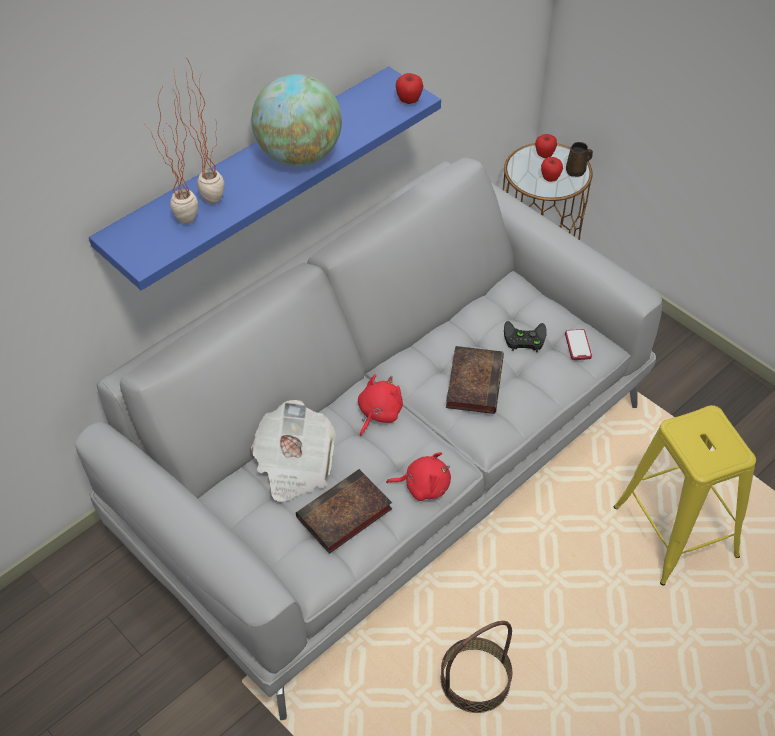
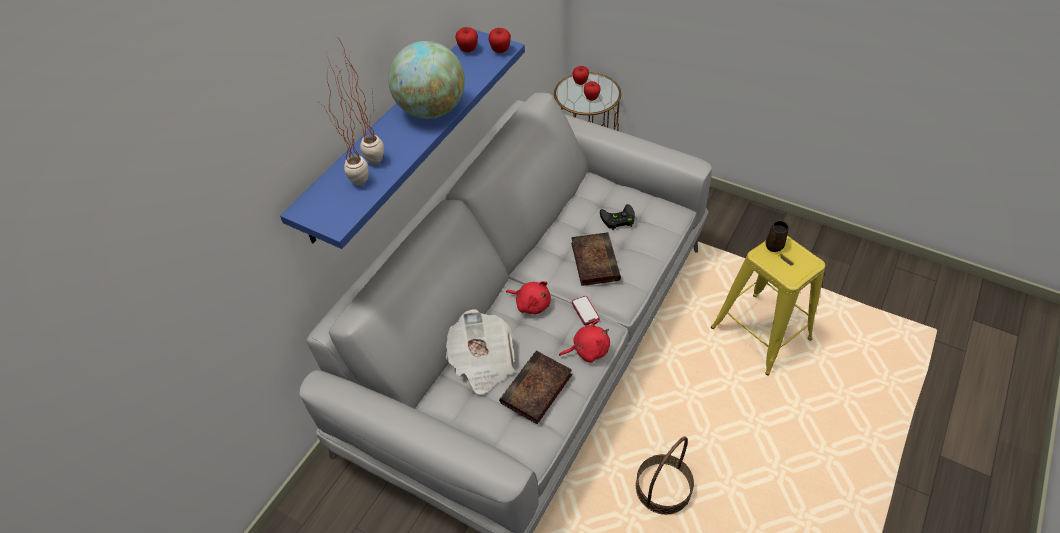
camera: 15 degrees left, 0 degrees up
red plush toy [358,374,403,436] -> red plush toy turned 105 degrees clockwise [506,281,551,314]
phone [565,329,592,360] -> phone moved to [572,296,600,325]
brown mug [566,142,593,177] -> brown mug moved to [765,221,789,252]
none -> apple [456,27,478,52]

